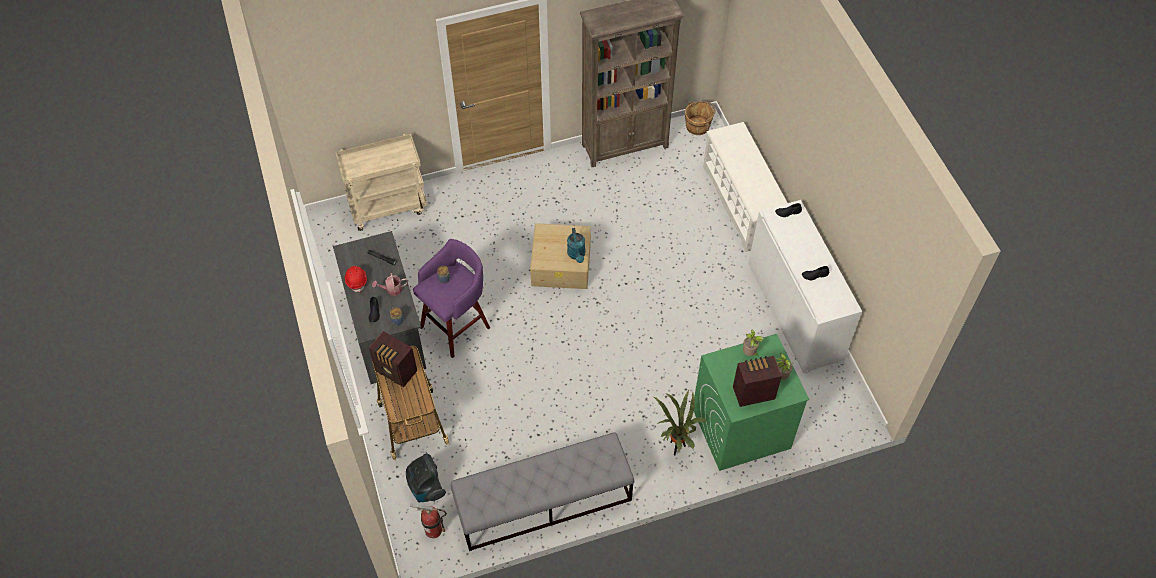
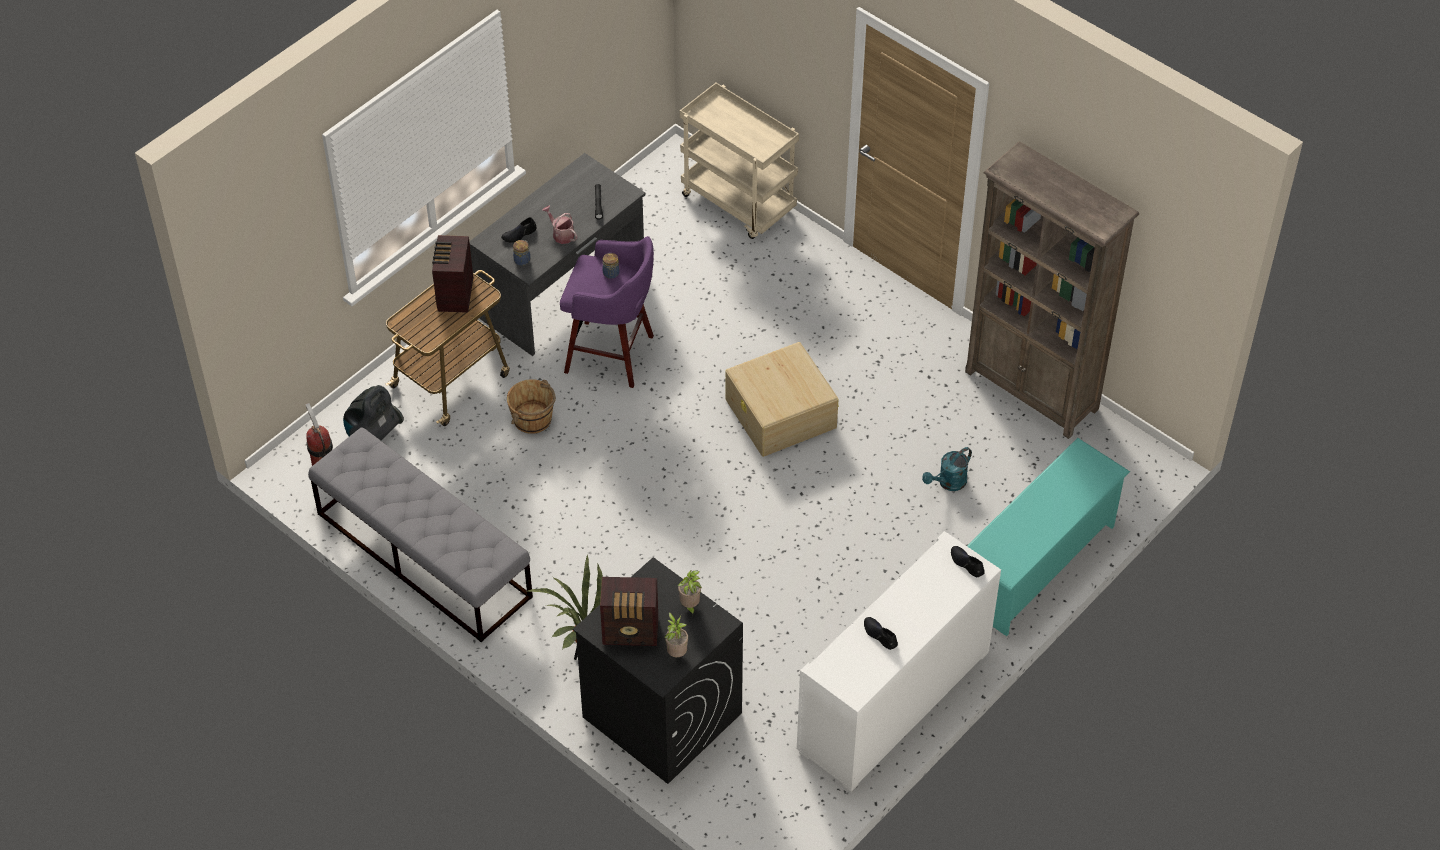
camera: 60 degrees right, 5 degrees down
red hard hat [345,266,367,292] -> none
turquoise watering can [567,228,585,263] -> turquoise watering can moved to [922,447,972,491]
brown bucket [685,101,715,135] -> brown bucket moved to [507,379,556,434]
green washing machine [694,334,809,471] -> black washing machine [573,557,743,784]
white shoe rack [703,122,787,252] -> turquoise shoe rack [967,438,1130,636]
radio [733,356,782,407] -> radio turned 135 degrees clockwise [600,577,658,646]

